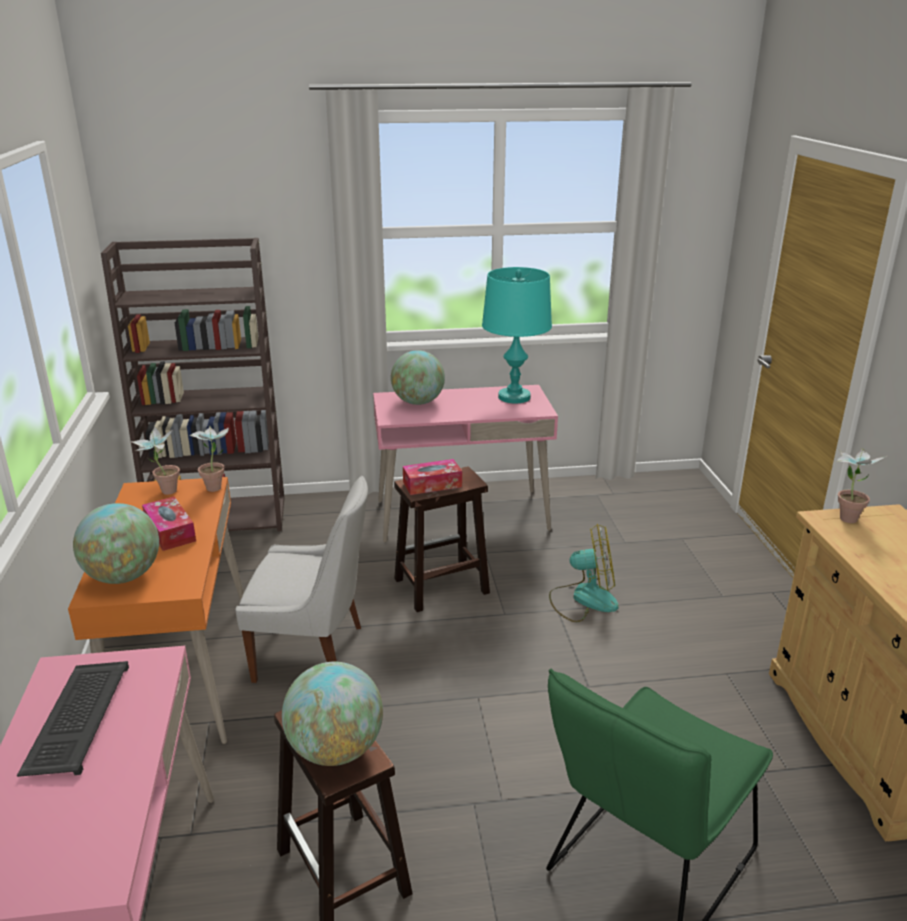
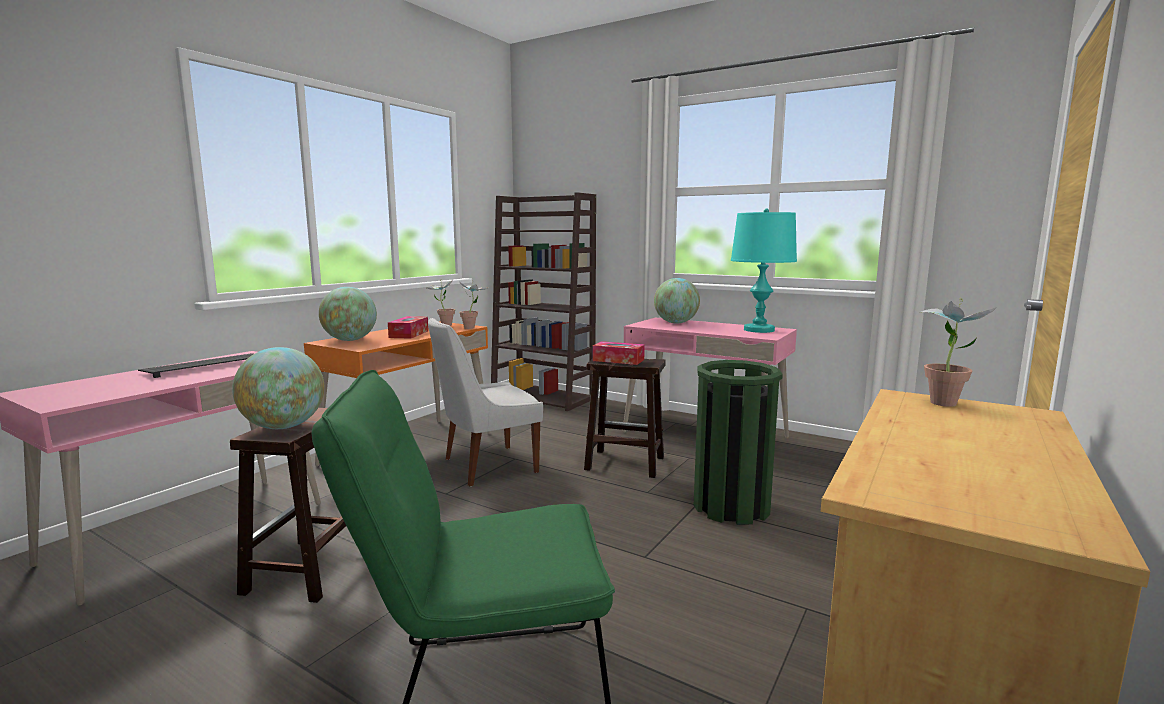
camera: 40 degrees right, 15 degrees down
white chair [236,476,368,683] -> white chair turned 105 degrees clockwise [428,318,543,486]
fan [549,524,619,622] -> green trash can [694,360,783,525]

